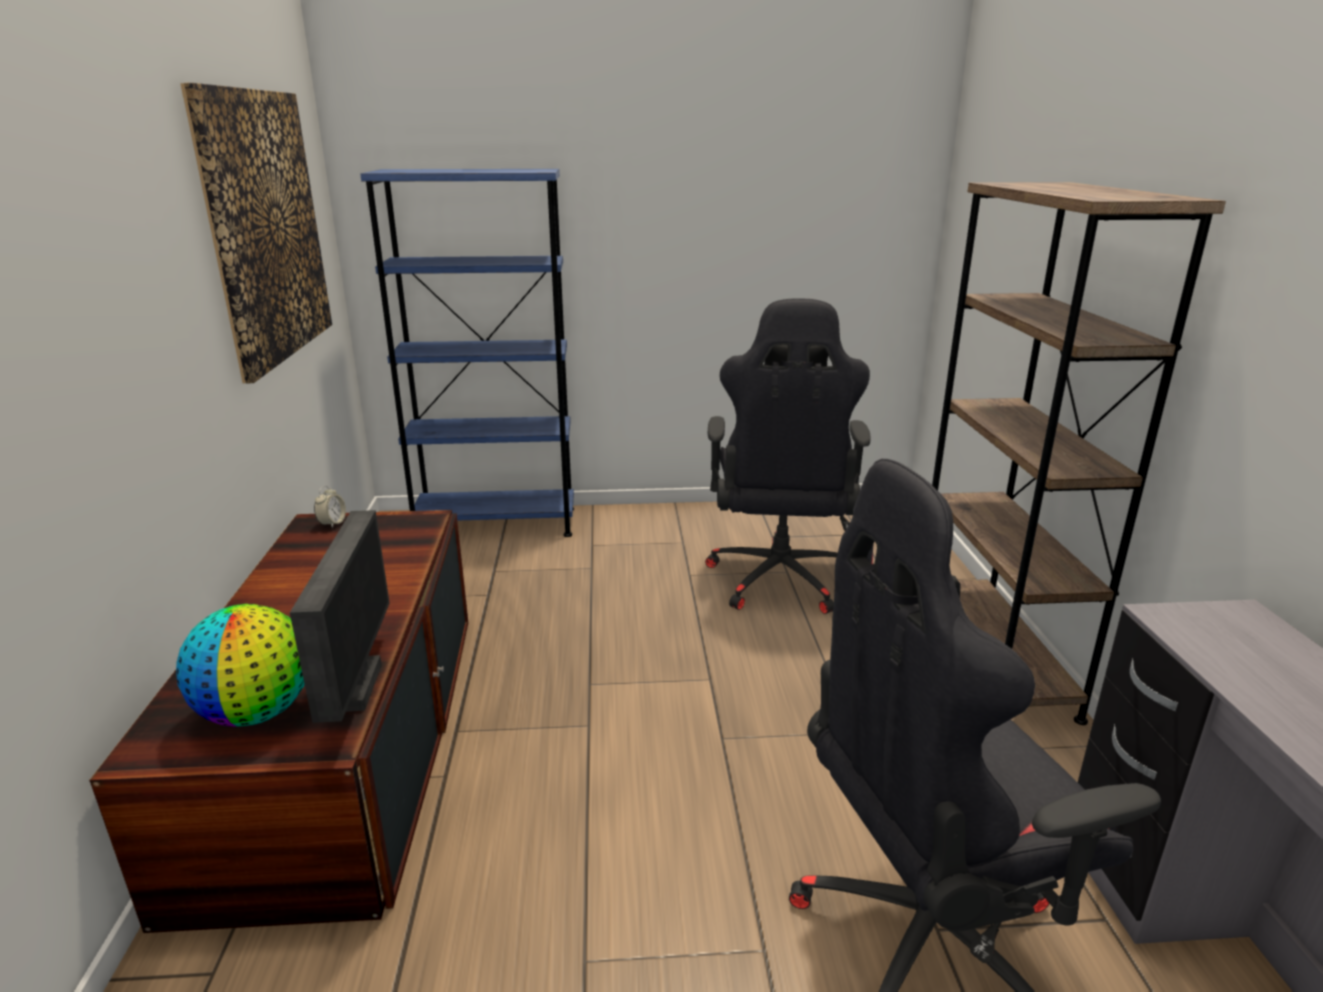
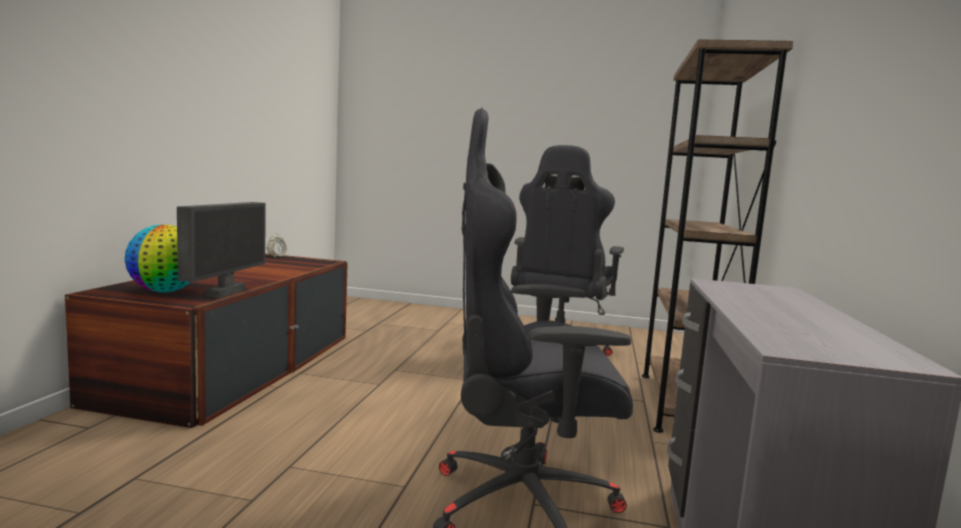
camera: 15 degrees right, 15 degrees down
picture [180,83,332,383] -> none
blue bookcase [360,169,574,537] -> none

